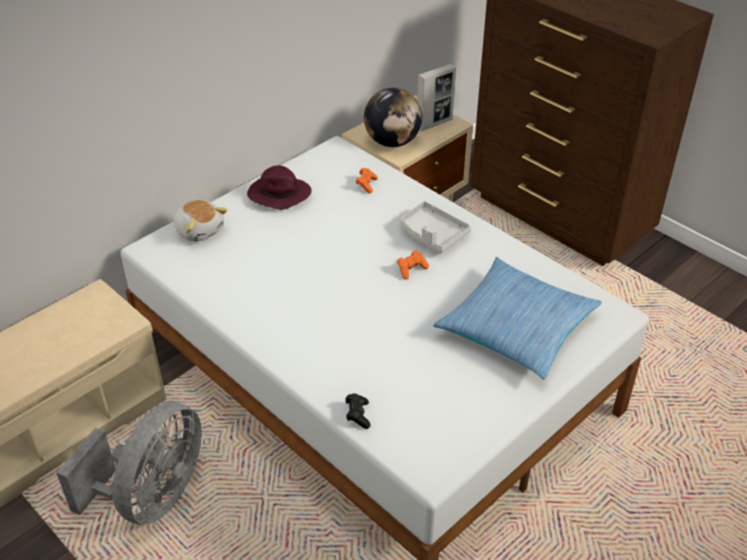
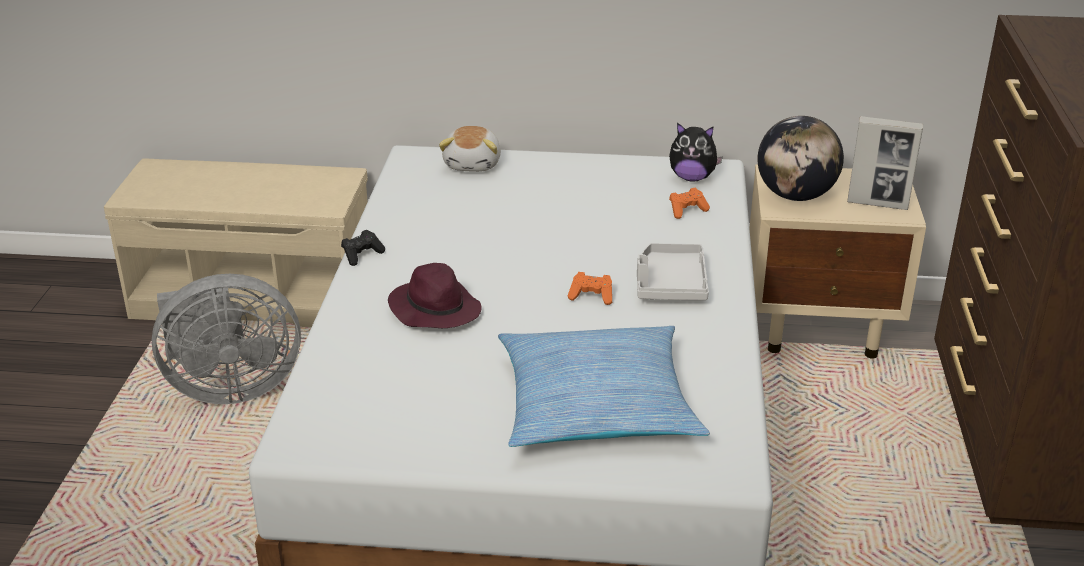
camera: 50 degrees right, 10 degrees down
purple hat [247,166,312,210] -> purple hat moved to [388,263,482,328]
black game controller [345,393,371,429] -> black game controller moved to [341,230,385,266]
none -> plush toy [669,123,723,181]

